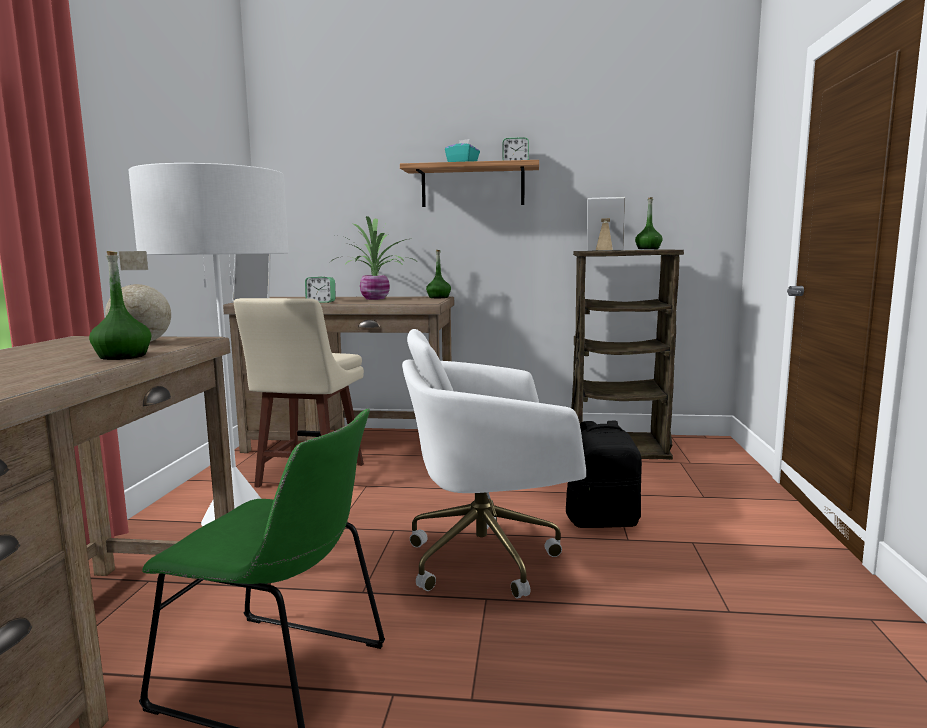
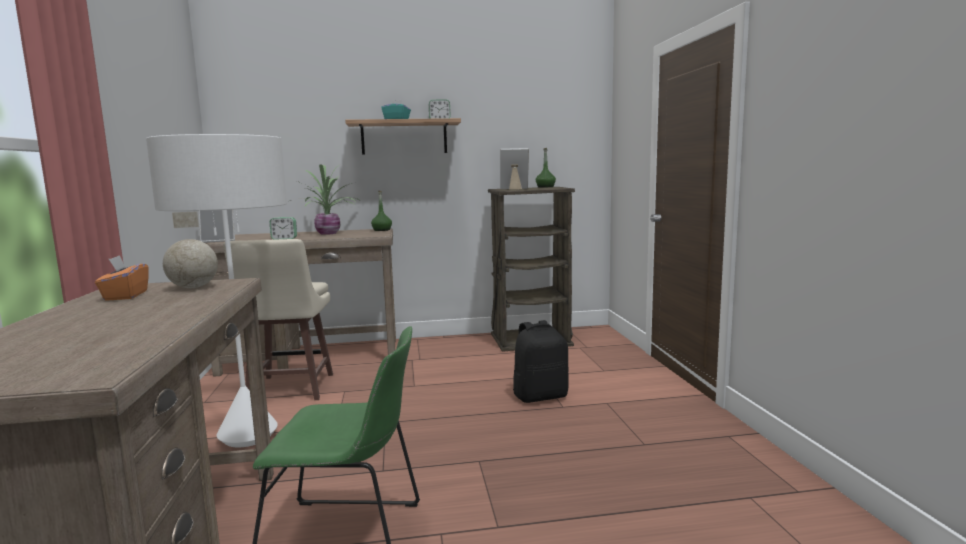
camera: 15 degrees left, 0 degrees up
green bottle [89,251,151,360] -> none
white office chair [402,329,586,599] -> none
none -> orange tissue box [95,255,149,301]

